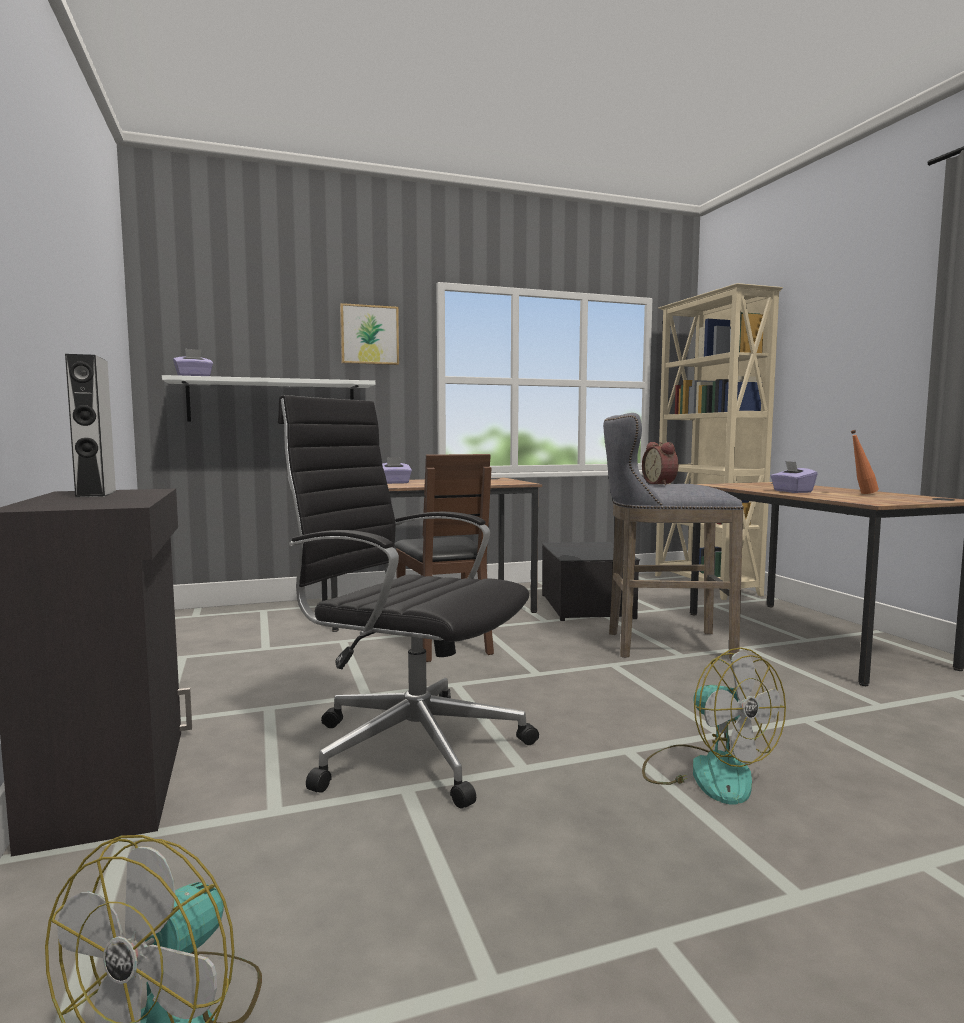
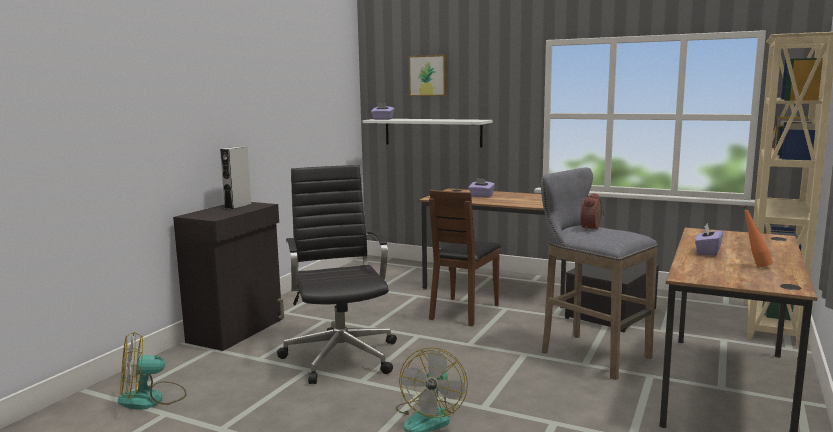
camera: 45 degrees right, 5 degrees up
picture [340,303,399,365] -> picture moved to [409,55,447,96]

